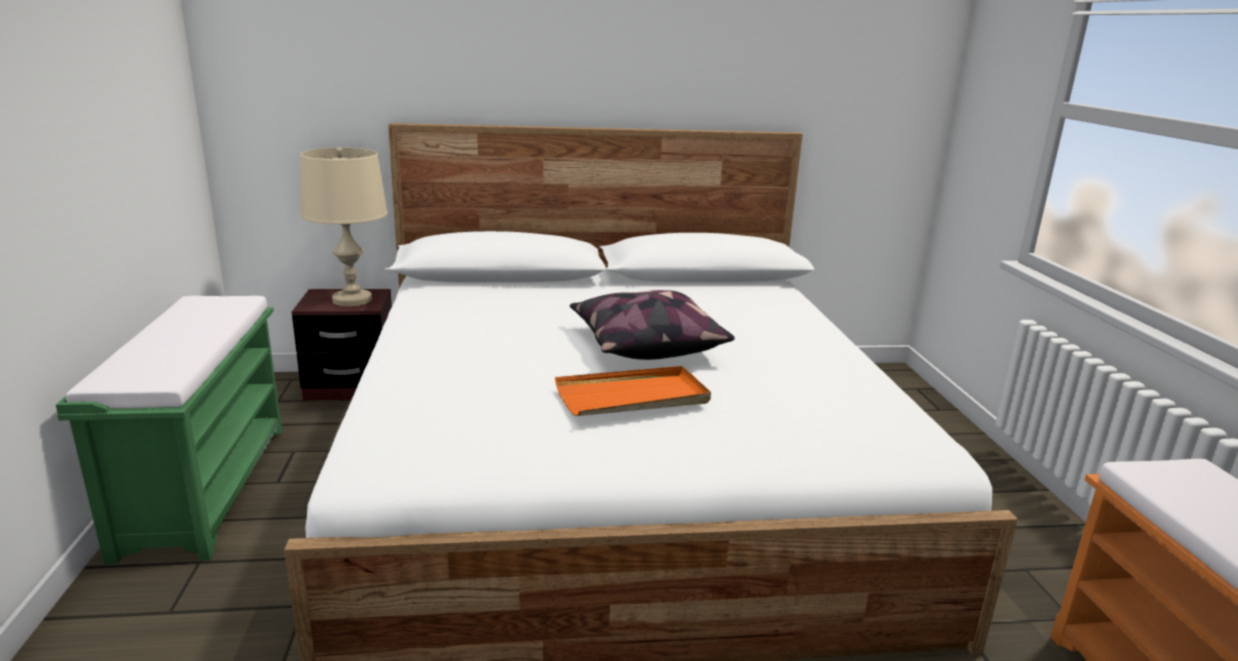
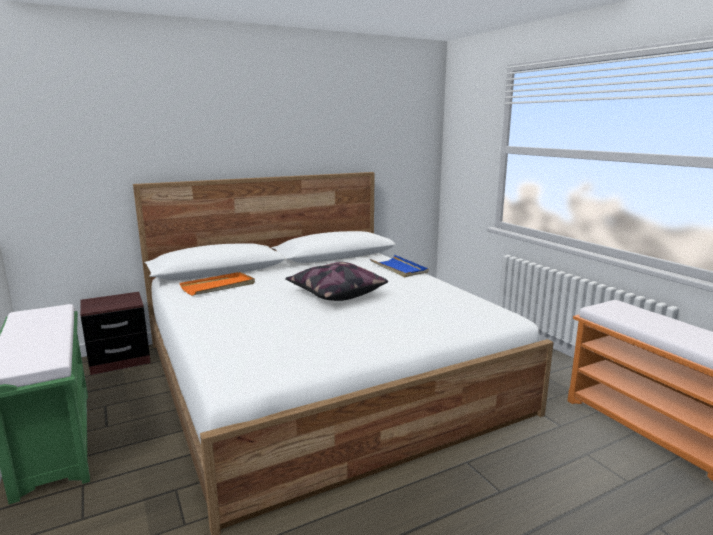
camera: 20 degrees left, 5 degrees down
beige table lamp [300,147,387,307] -> none
orange tray [555,366,711,416] -> orange tray moved to [180,272,255,296]
none -> blue tray [370,255,428,277]

